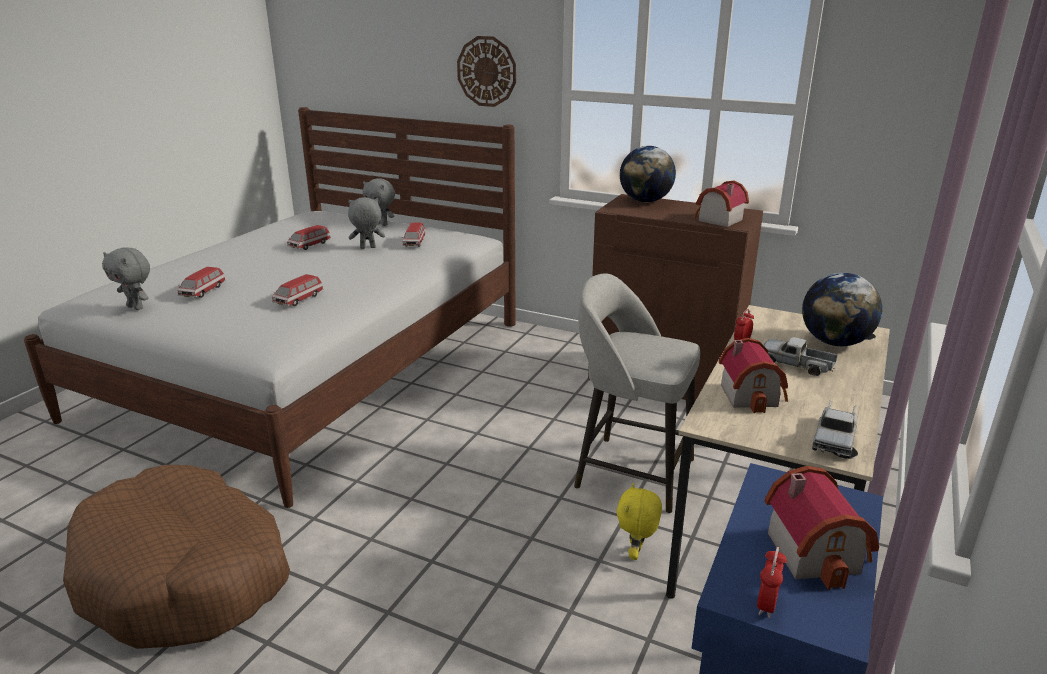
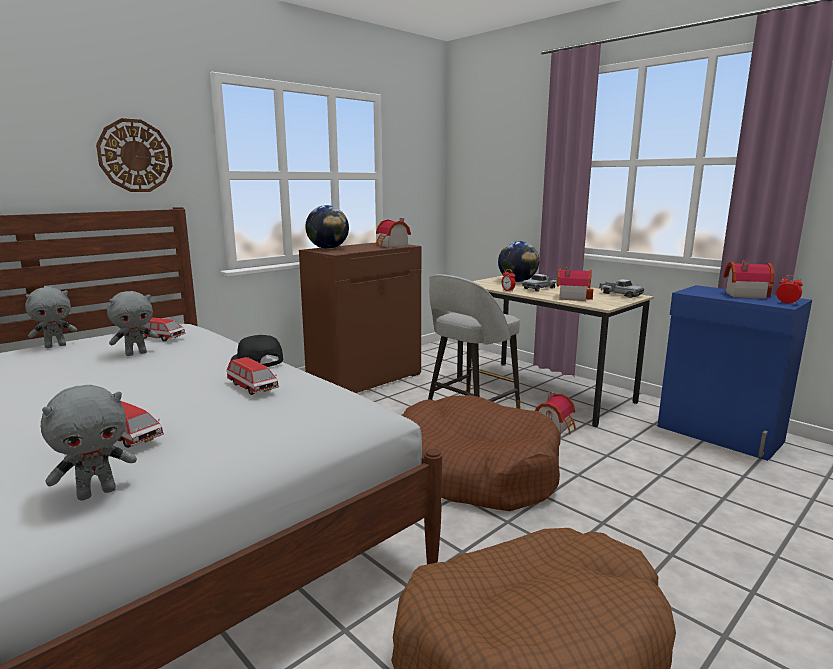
camera: 70 degrees left, 10 degrees down
toy car [287,225,331,250] -> none
grey plush toy [348,197,385,249] -> grey plush toy turned 135 degrees counterclockwise [107,291,158,356]
yellow plush toy [617,483,662,560] -> toy house [535,392,576,434]
none -> black cap [231,335,283,367]
none -> brown dog bed [402,395,561,511]

